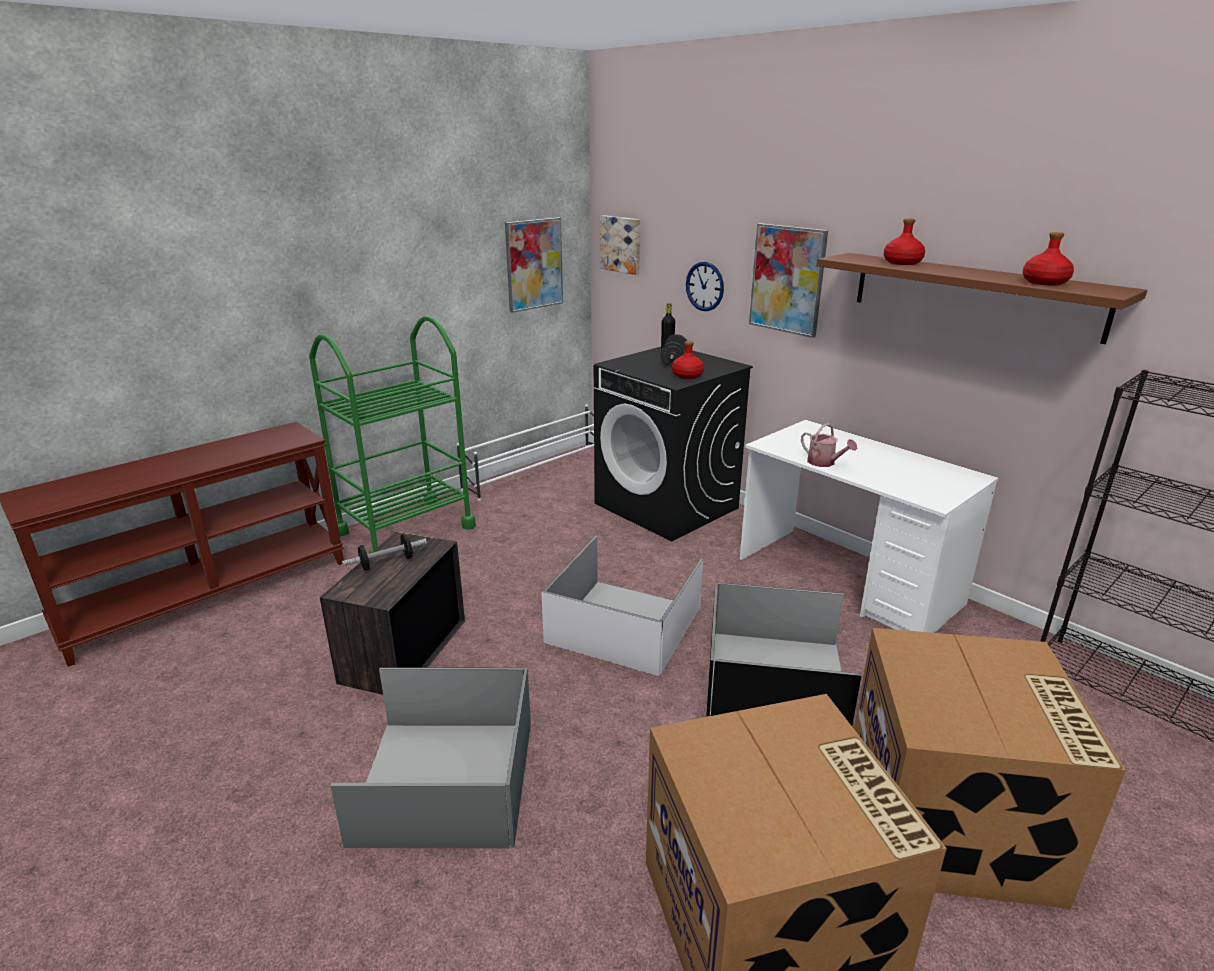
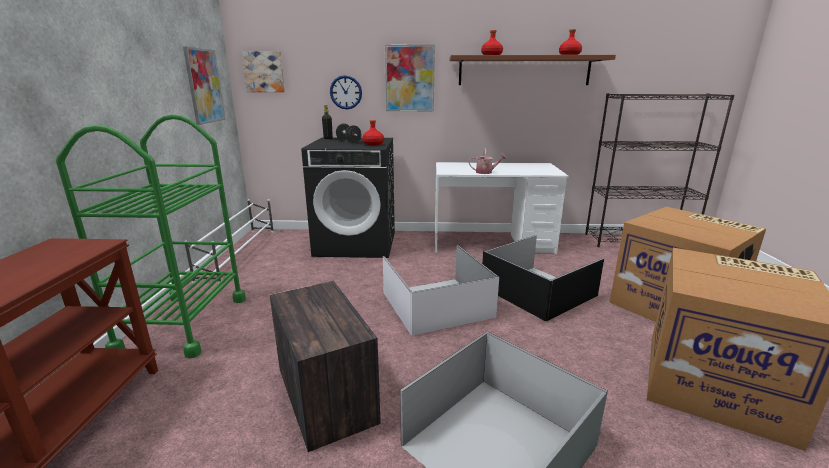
camera: 45 degrees left, 5 degrees down
dumbbell [342,534,427,571] -> none

